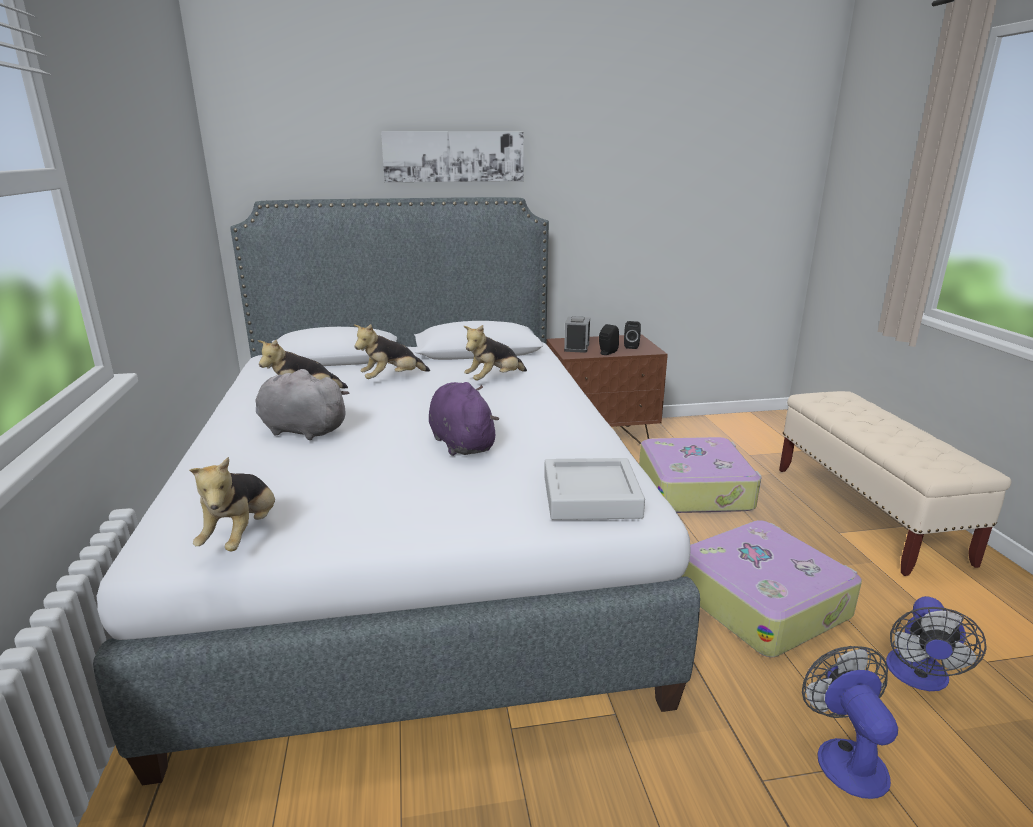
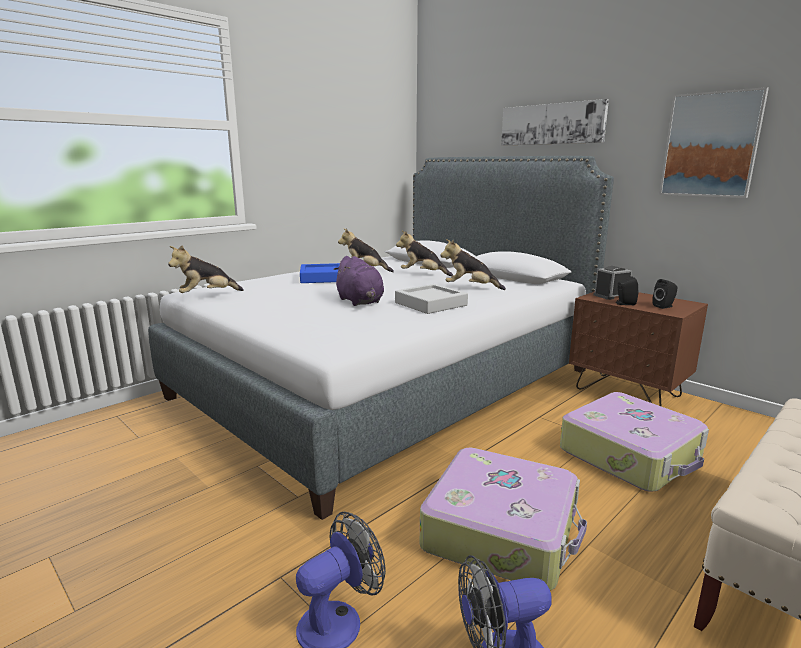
camera: 55 degrees right, 5 degrees down
grey plush toy [256,369,349,440] -> blue tray [300,263,340,283]
purple plush toy [429,382,499,456] -> purple plush toy turned 120 degrees clockwise [333,256,384,306]
grey tray [544,458,645,520] -> grey tray moved to [395,284,468,314]
none -> picture [659,87,769,198]

